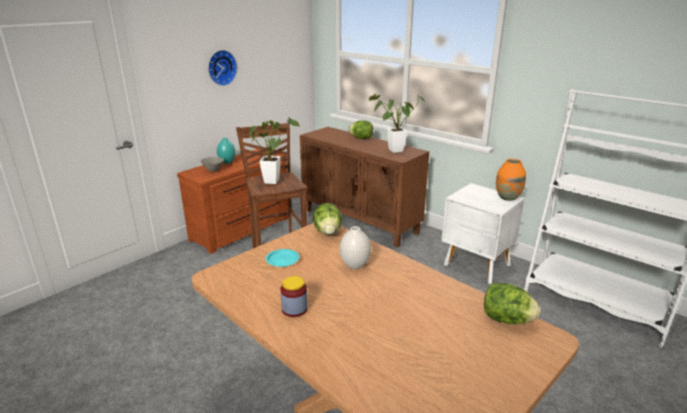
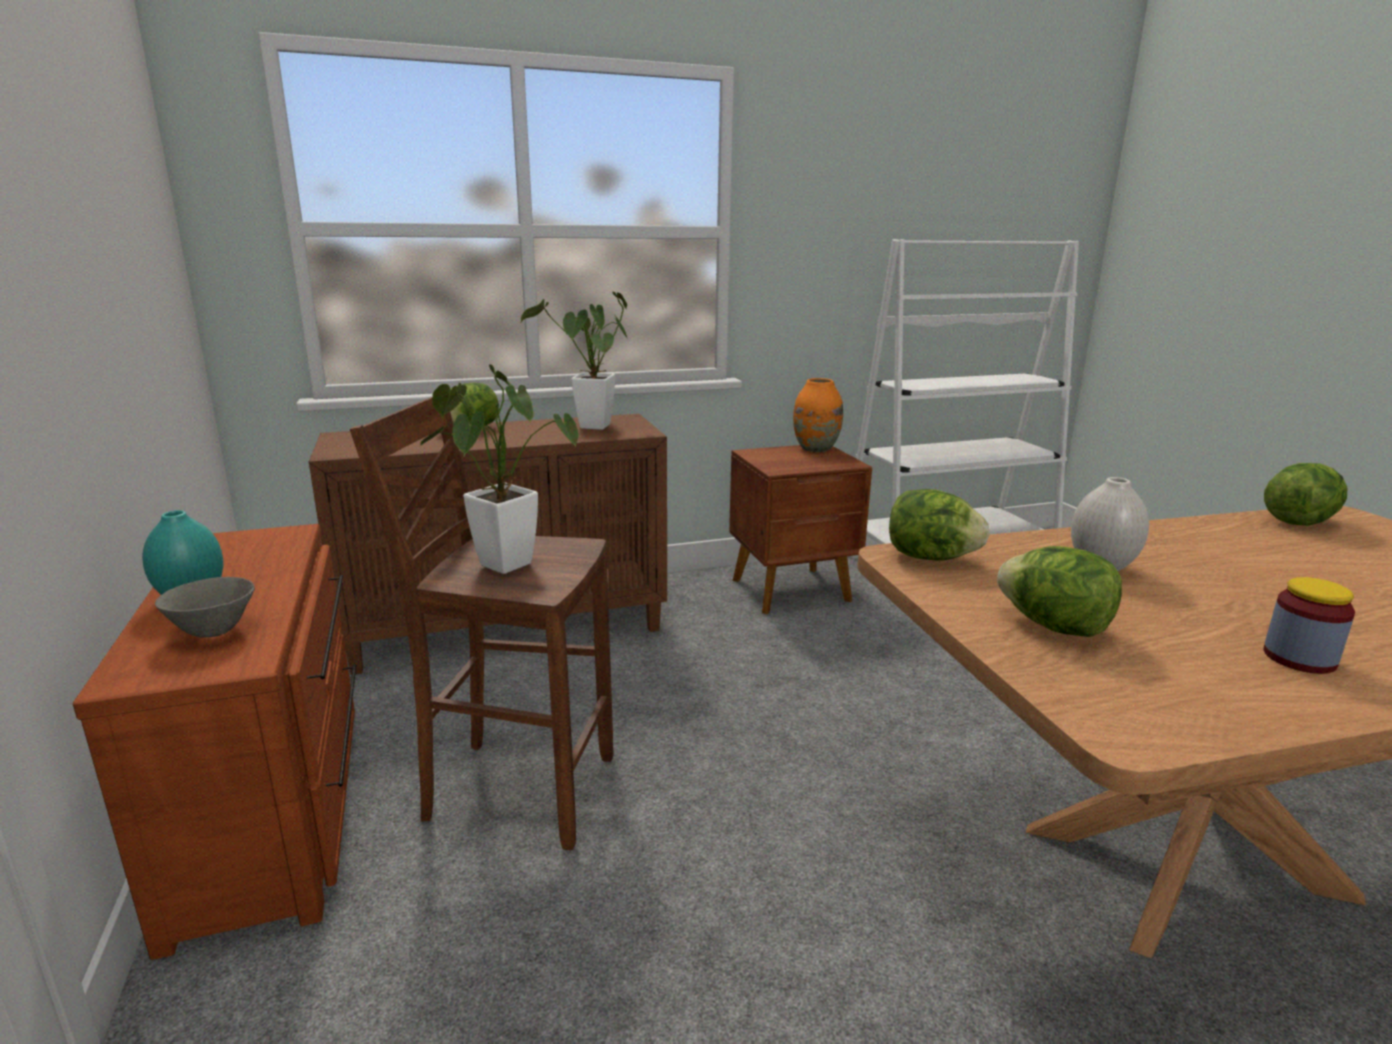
camera: 60 degrees left, 5 degrees down
wall clock [208,50,237,86] -> none
turquoise plate [266,249,299,267] -> lettuce [997,546,1122,637]
white nightstand [442,183,525,284] -> brown nightstand [729,445,872,614]

